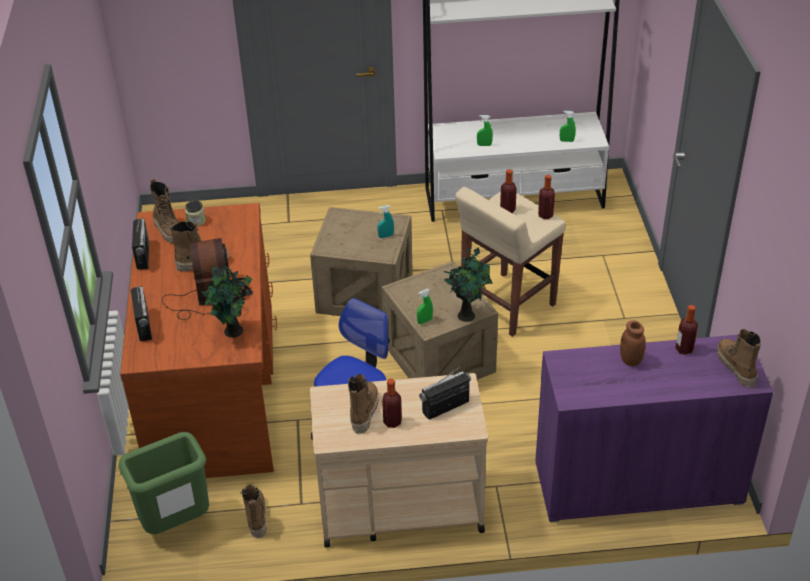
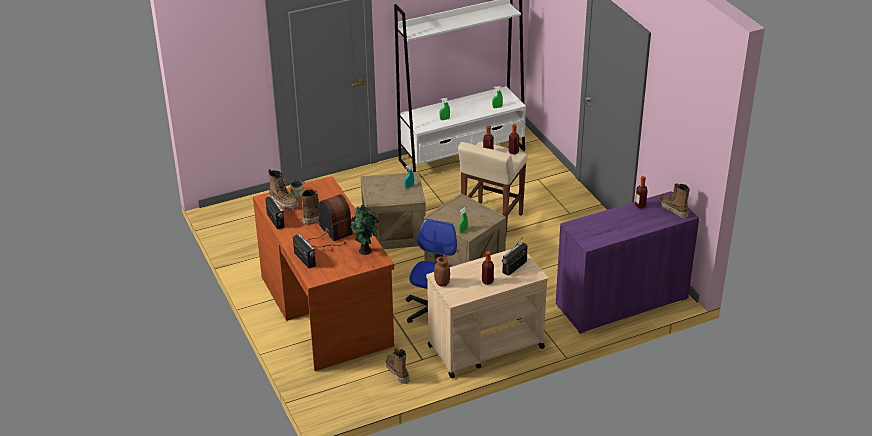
camera: 20 degrees left, 5 degrees down
green trash can [118,432,209,534] -> none
boot [348,374,378,434] -> none
potted plant [444,247,493,322] -> none
brown jar [620,320,646,366] -> brown jar moved to [434,257,450,287]

